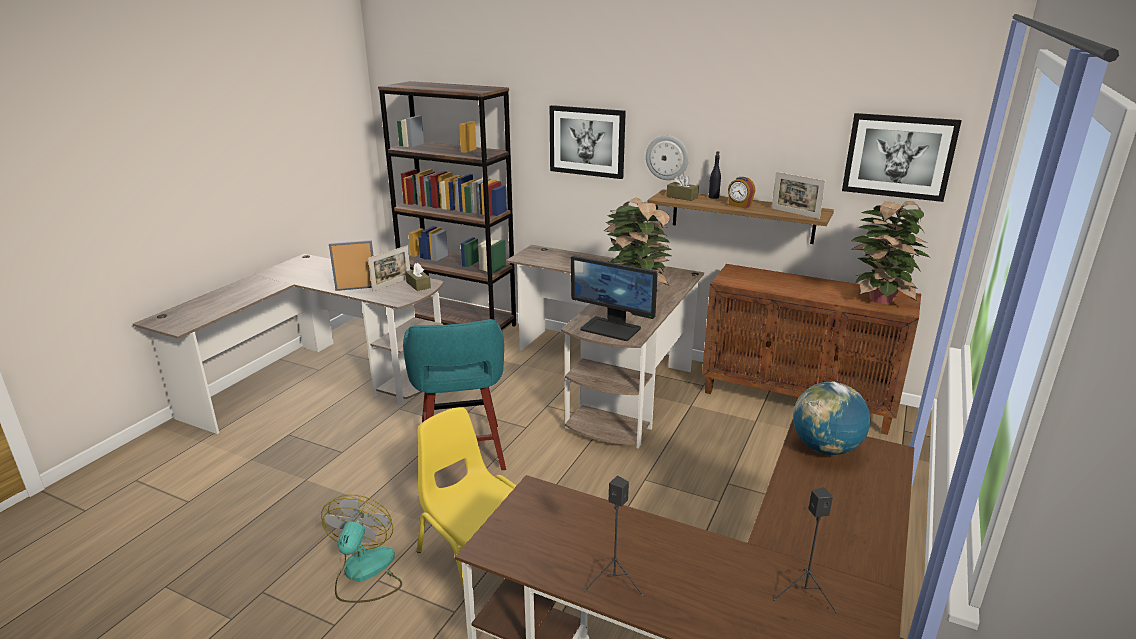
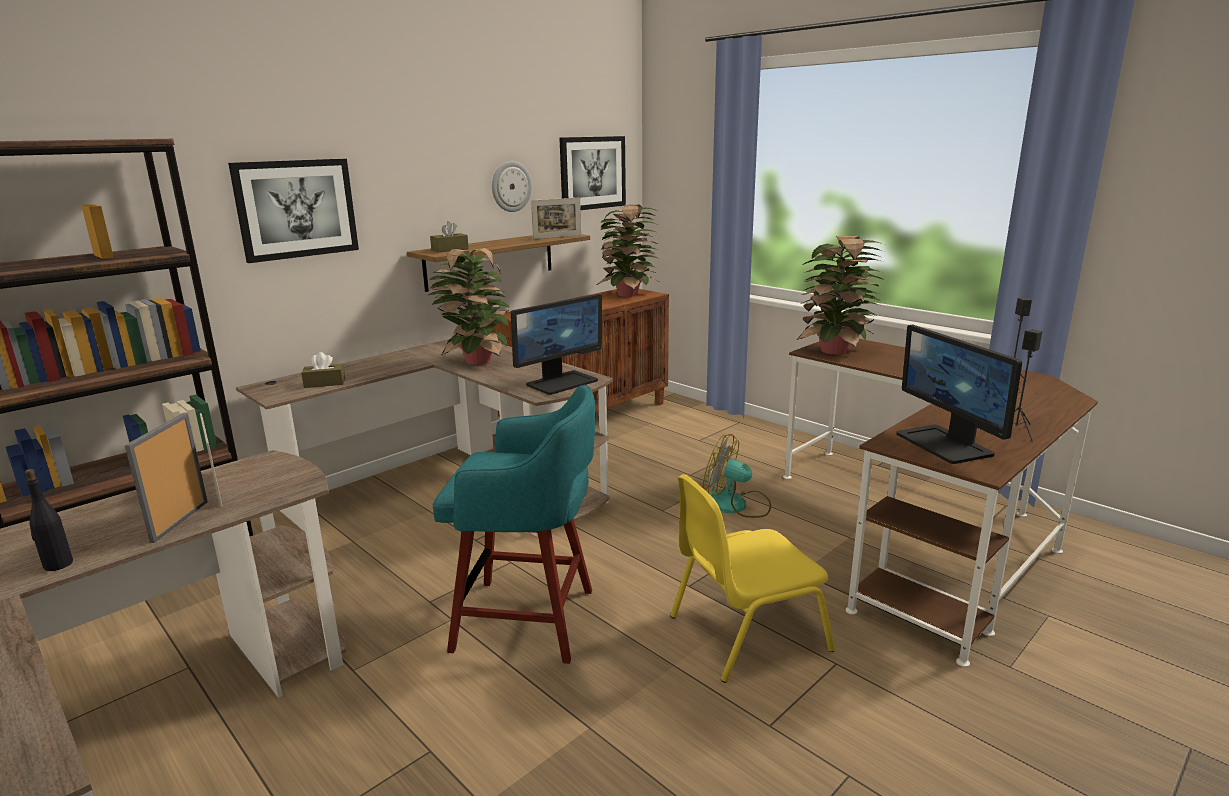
camera: 70 degrees left, 5 degrees down
fan [321,494,402,603] -> fan moved to [703,434,771,518]
brown tissue box [405,263,431,291] -> brown tissue box moved to [301,352,345,388]
wall clock [646,135,689,180] -> wall clock moved to [492,161,532,212]
black bottle [709,151,721,199] -> black bottle moved to [25,469,73,571]
alarm clock [728,177,755,209] -> none
globe [793,381,871,455] -> potted plant [797,236,884,354]
none -> monitor [896,325,1022,464]

